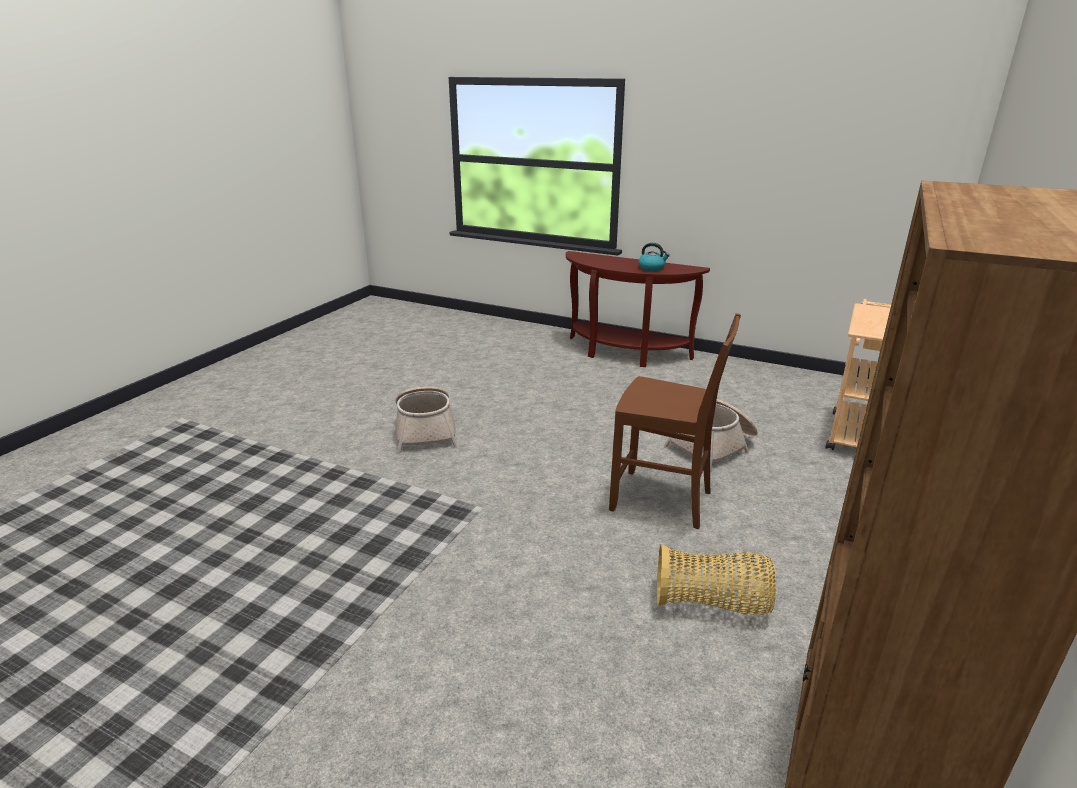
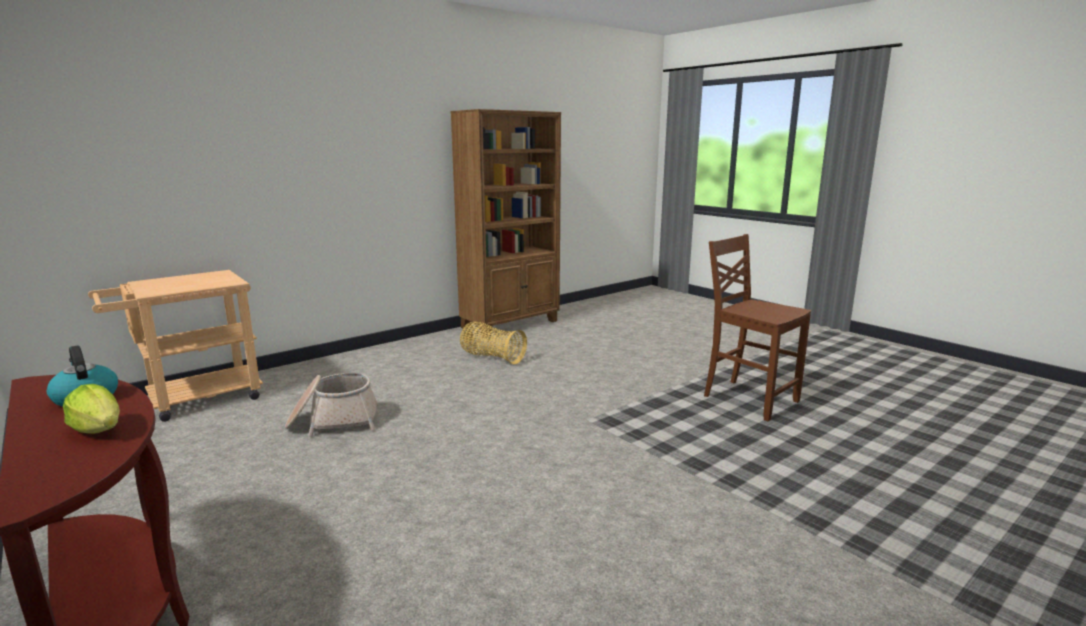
camera: 155 degrees left, 10 degrees down
basket [395,386,458,452] -> none
brown chair [609,313,741,529] -> brown chair moved to [704,234,811,421]
none -> lettuce [63,384,120,434]

